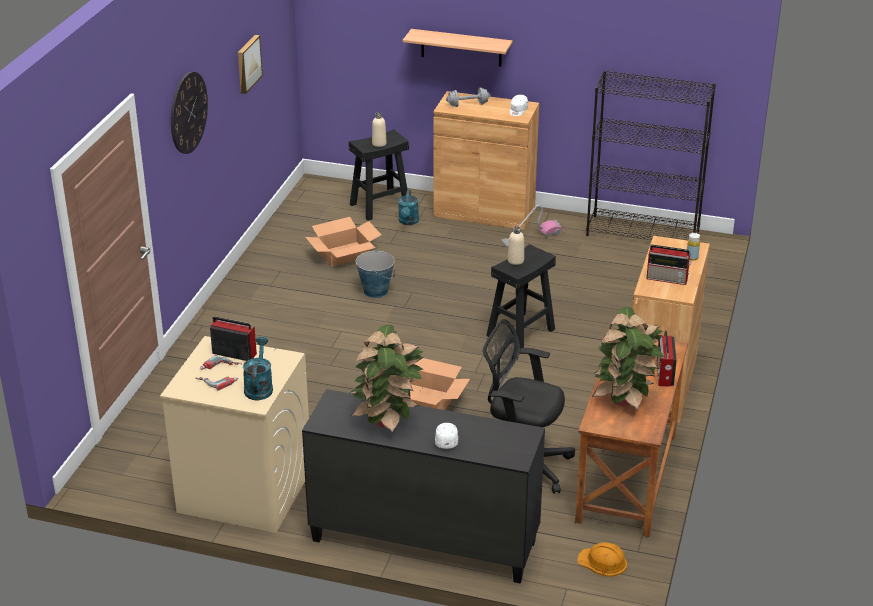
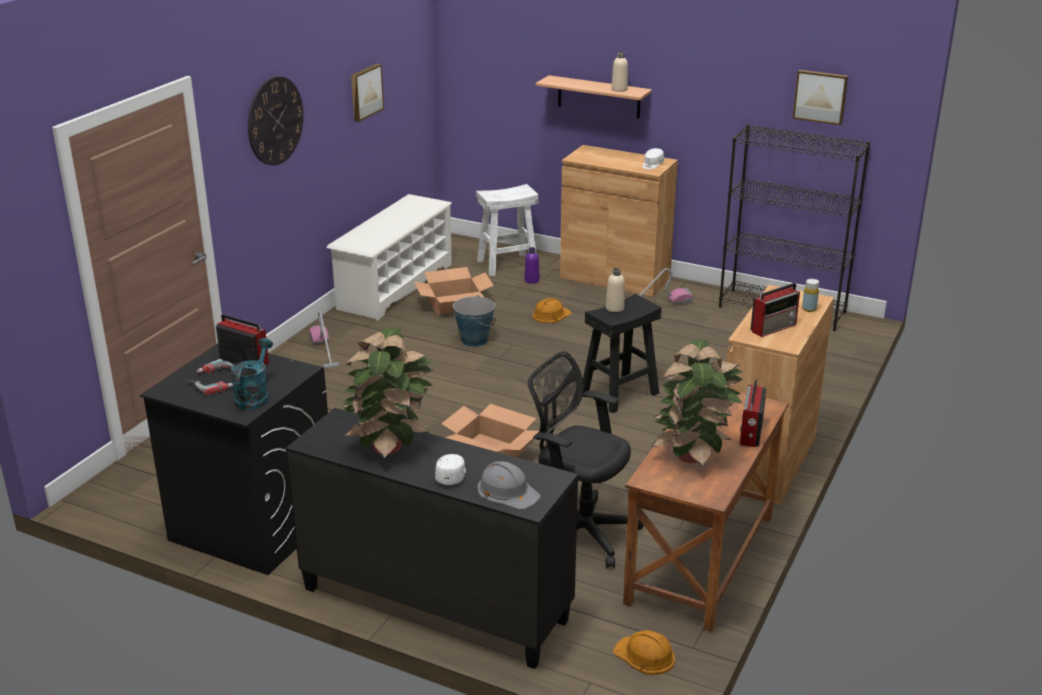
camera: 10 degrees right, 5 degrees down
beige washing machine [160,336,309,533] -> black washing machine [140,344,328,575]
black stool [349,129,409,221] -> white stool [476,184,539,276]
beige bottle [372,112,387,147] -> beige bottle moved to [612,52,628,92]
turquoise watering can [398,190,419,225] -> purple bottle [524,247,540,284]
grey dumbbell [446,88,491,107] -> none
radio [646,244,692,285] -> radio turned 60 degrees counterclockwise [750,283,800,337]
none -> vacuum cleaner [309,311,339,369]
none -> white shoe rack [327,194,452,321]
none -> grey hard hat [478,461,541,509]
none -> orange hard hat [533,298,572,323]
none -> picture [793,70,848,125]

